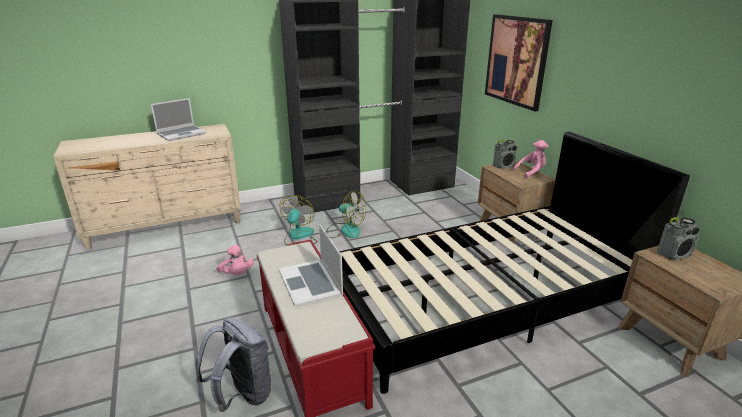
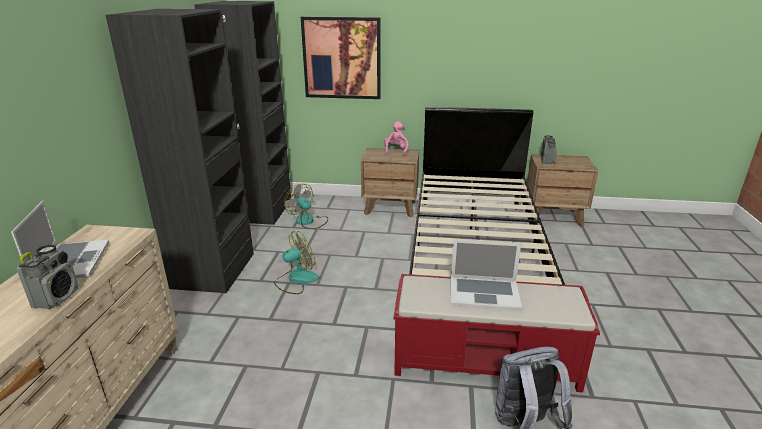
camera: 60 degrees left, 0 degrees up
pink plush toy [216,245,253,275] -> none
fan [280,195,317,246] -> fan moved to [284,184,328,229]
radio [493,140,517,169] -> radio moved to [16,244,79,309]

